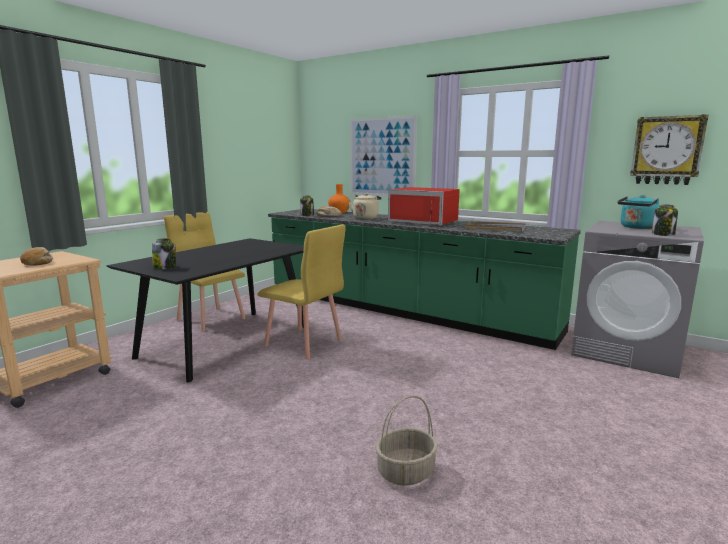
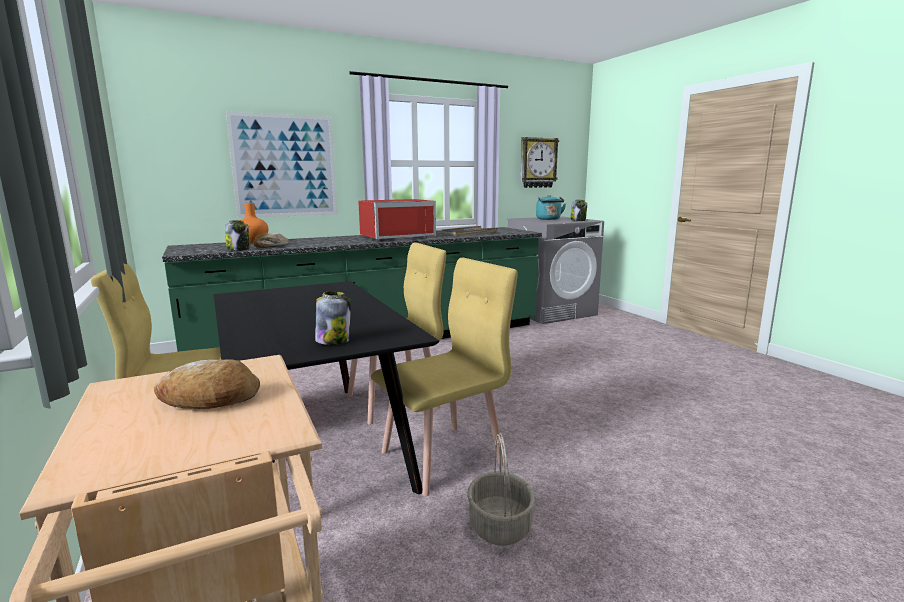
camera: 60 degrees left, 0 degrees up
beige kettle [349,193,381,219] -> none
basket [376,396,438,486] -> basket moved to [467,433,535,546]
none -> yellow chair [371,258,517,496]

